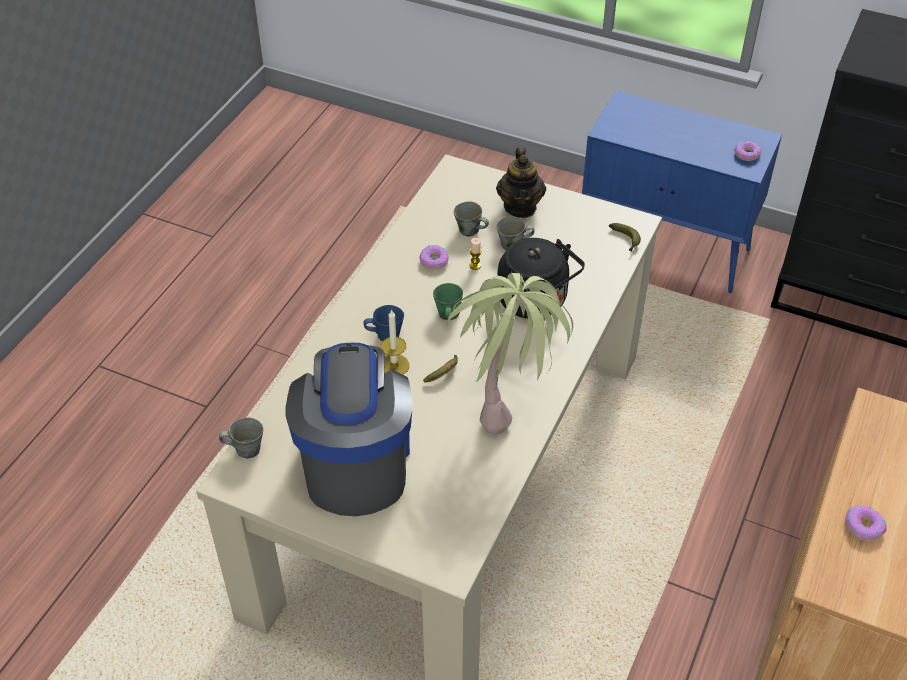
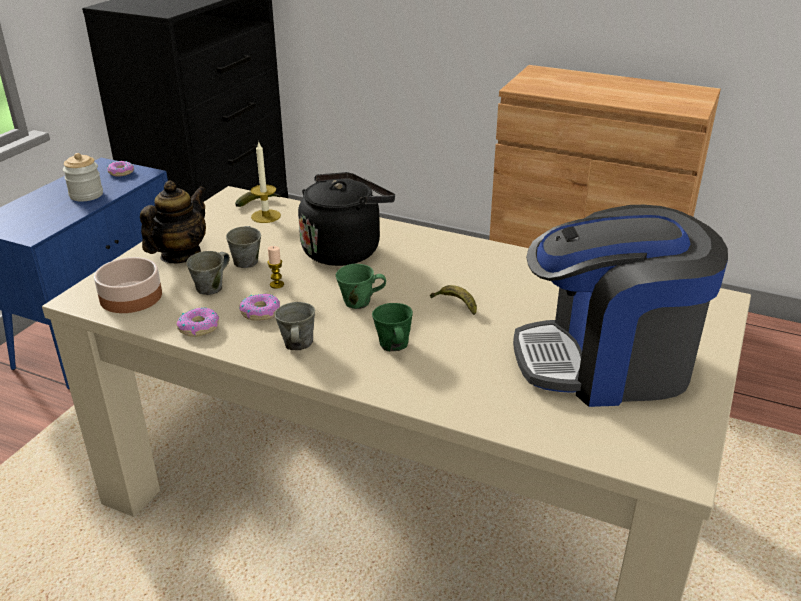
camera: 90 degrees left, 15 degrees down
grey mug [219,417,264,459] -> grey mug moved to [275,302,315,350]
blue mug [363,305,404,341] -> green mug [372,303,413,351]
candle [381,309,409,375] -> candle moved to [250,141,281,223]
potted plant [447,273,573,434] -> none
teapot [496,147,546,218] -> teapot turned 60 degrees counterclockwise [140,180,206,263]
donut [845,505,886,541] -> donut moved to [177,307,219,337]
none -> jar [63,153,103,202]
none -> bowl [94,257,162,313]

